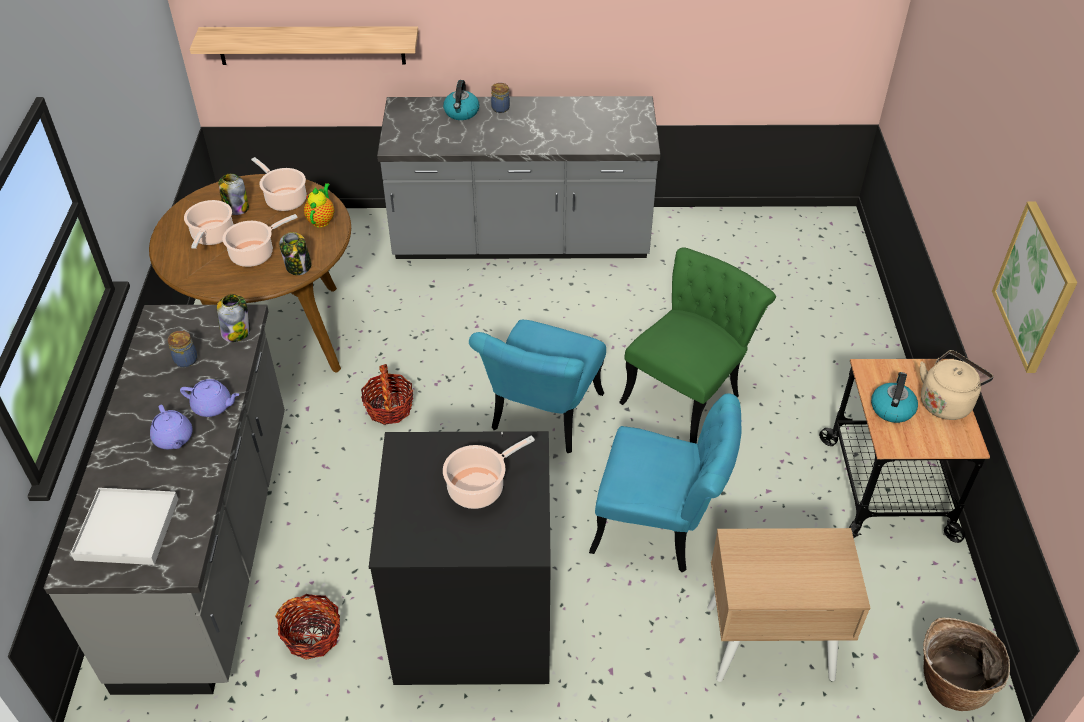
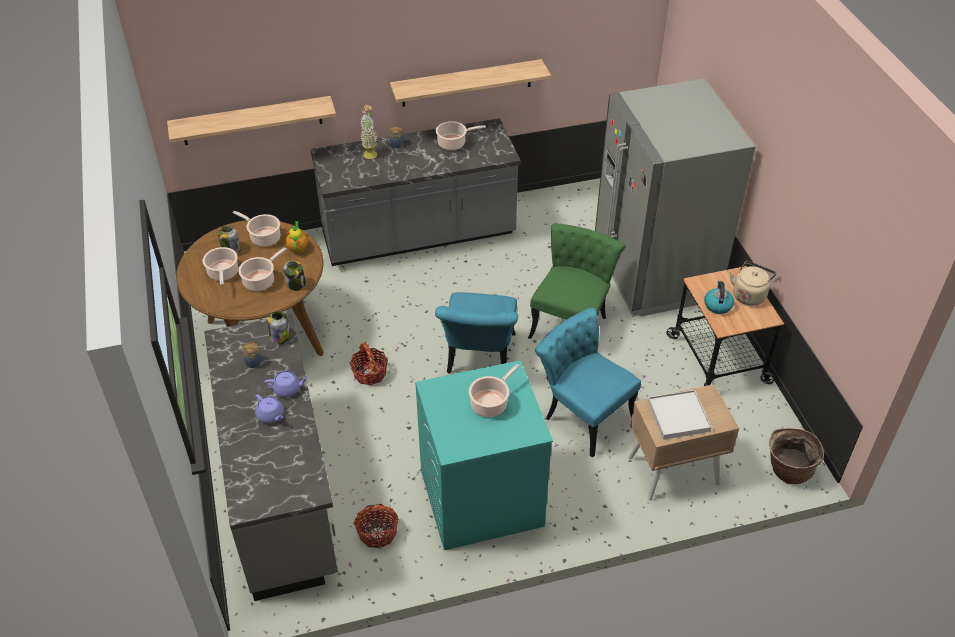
camera: 15 degrees left, 0 degrees up
white tray [70,488,178,565] -> white tray moved to [648,390,712,440]
black washing machine [369,431,551,685] -> turquoise washing machine [415,360,553,550]
kettle [443,80,479,120] -> potted plant [360,104,378,159]
turquoise chair [589,393,741,572] -> turquoise chair turned 135 degrees counterclockwise [535,308,641,458]
picture [992,202,1077,373] -> none
none -> shelf [390,59,551,107]
none -> cooking pot [436,121,486,150]
none -> grey fridge [595,79,756,317]

